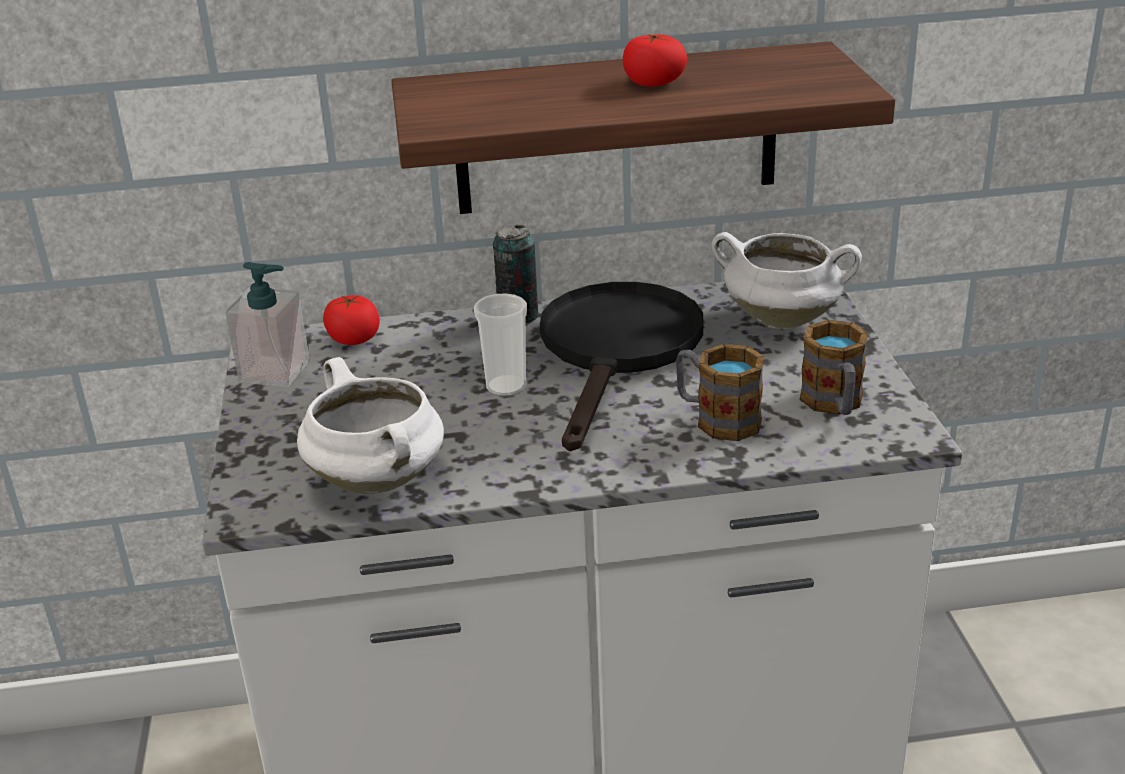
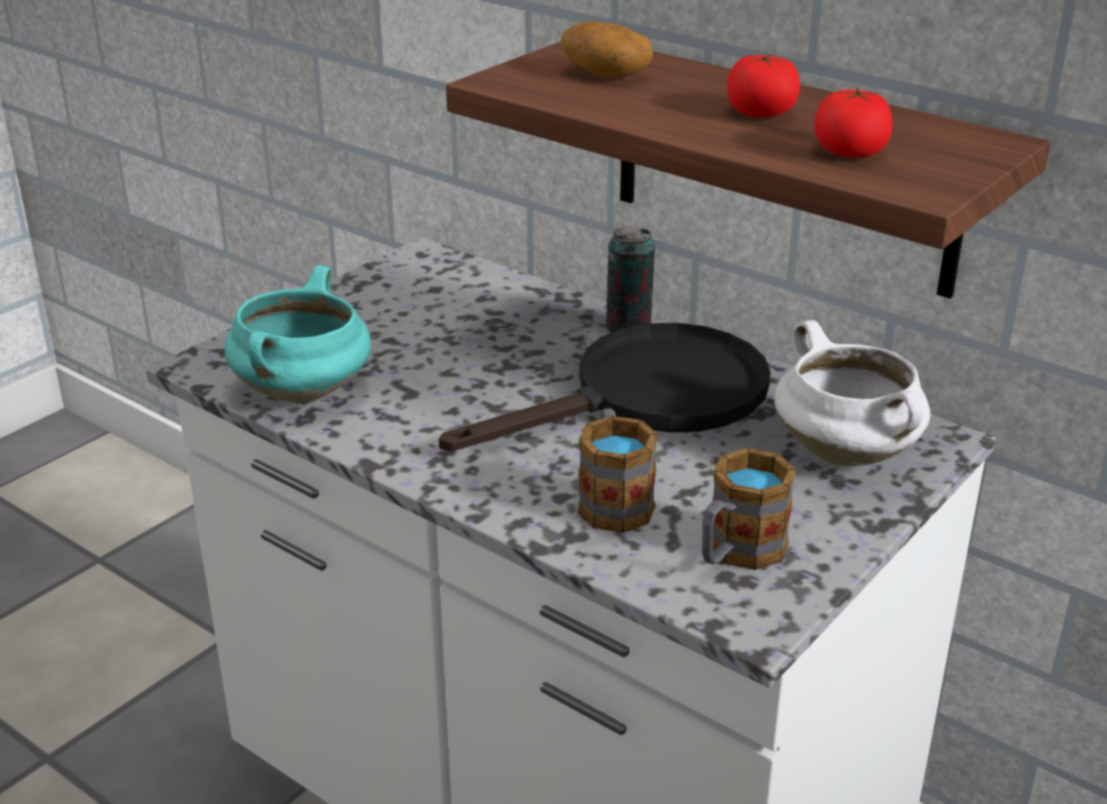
camera: 45 degrees right, 0 degrees up
soap dispenser [225,262,310,387] -> none
white cooking pot [297,357,444,494] -> turquoise cooking pot [225,265,371,403]
tomato [323,295,380,345] -> tomato moved to [814,88,892,157]
cup [474,293,527,397] -> none
none -> potato [561,21,653,77]

